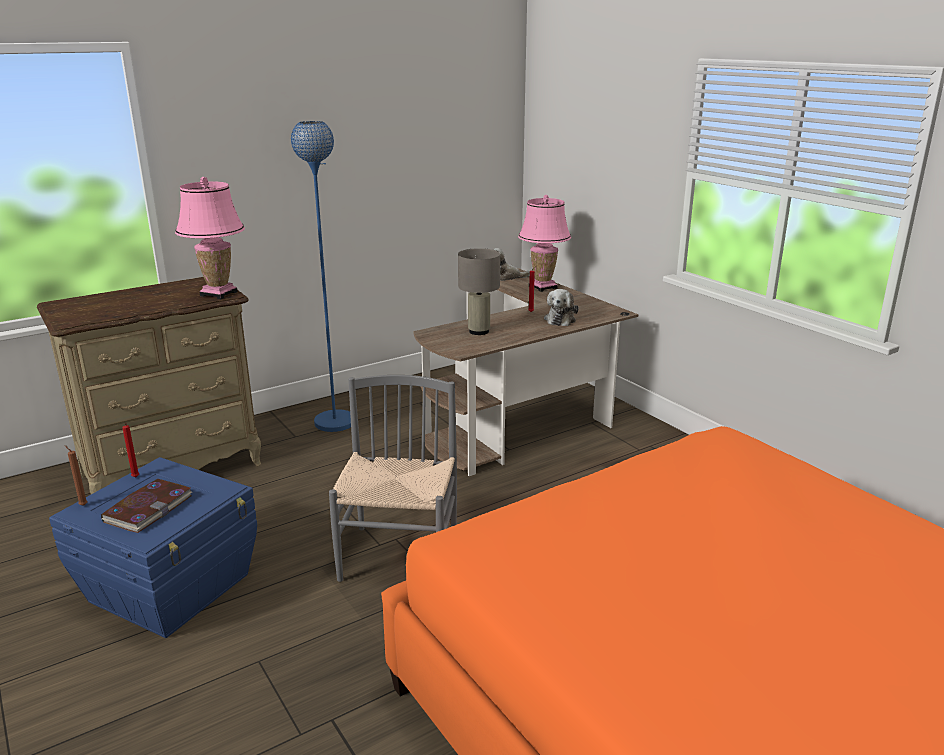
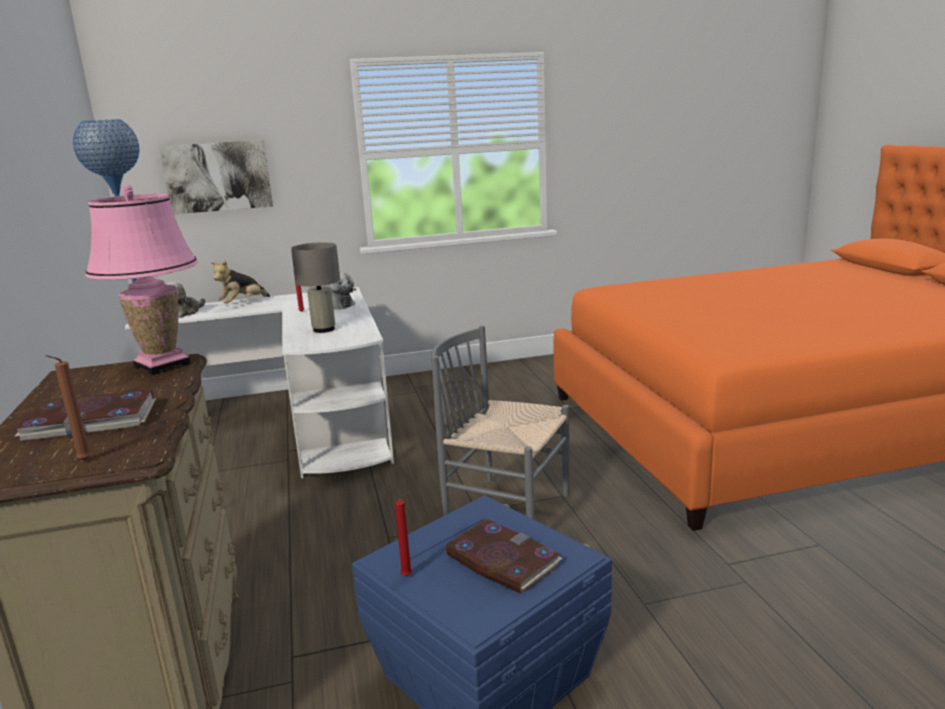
camera: 70 degrees left, 5 degrees down
brown candle [64,445,88,506] -> brown candle moved to [45,355,92,461]
brown desk [413,268,638,476] -> white desk [125,287,394,478]
pink table lamp [518,195,571,292] -> plush toy [211,260,270,303]
none -> book [15,390,156,442]
none -> picture [159,140,273,214]

